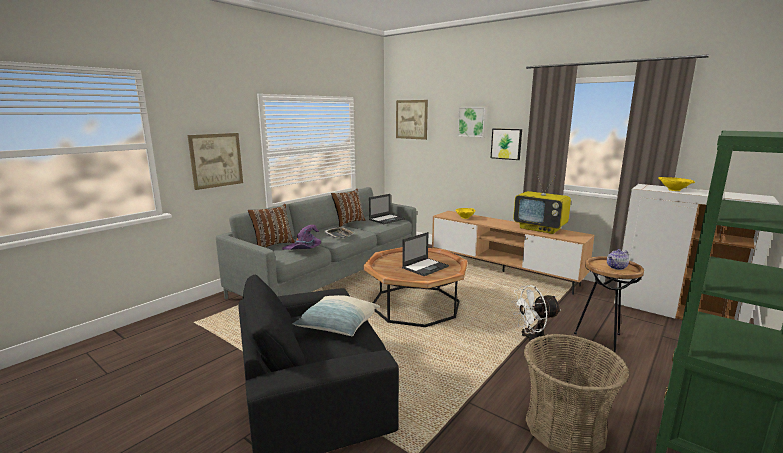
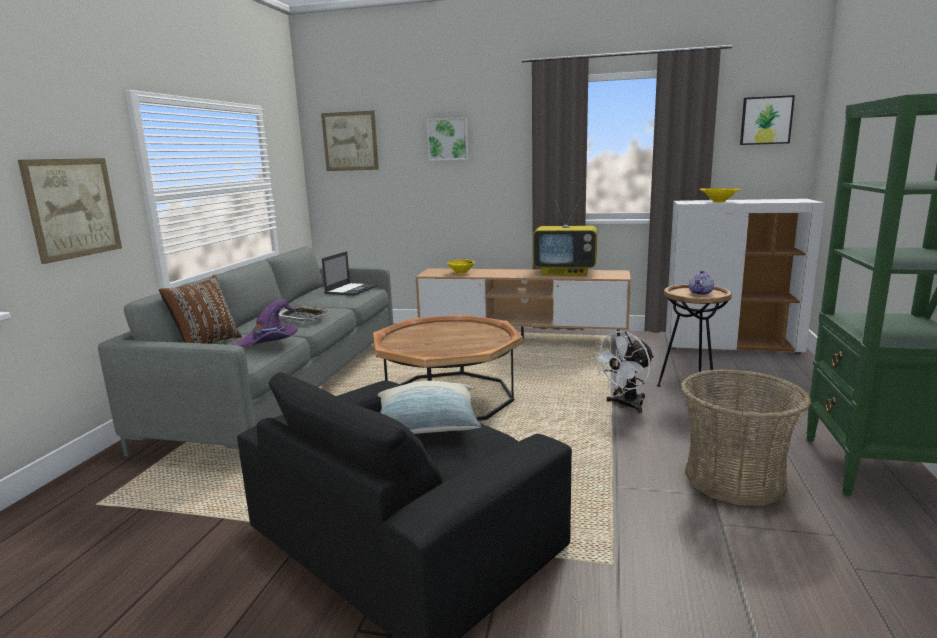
camera: 25 degrees left, 0 degrees up
brown pillow [331,189,366,227] -> none
laptop [402,232,449,276] -> none
picture [491,128,522,160] -> picture moved to [740,95,795,145]

